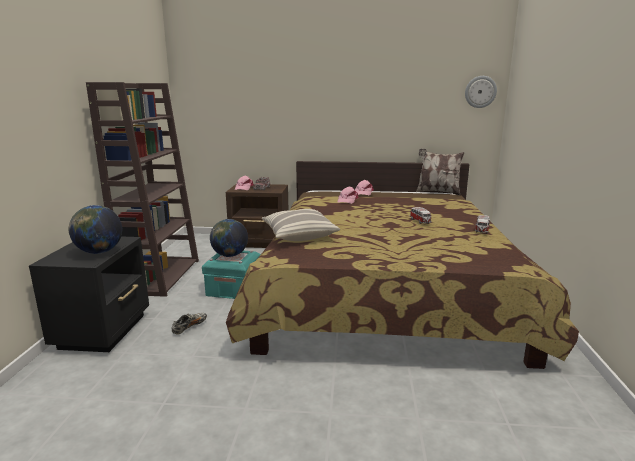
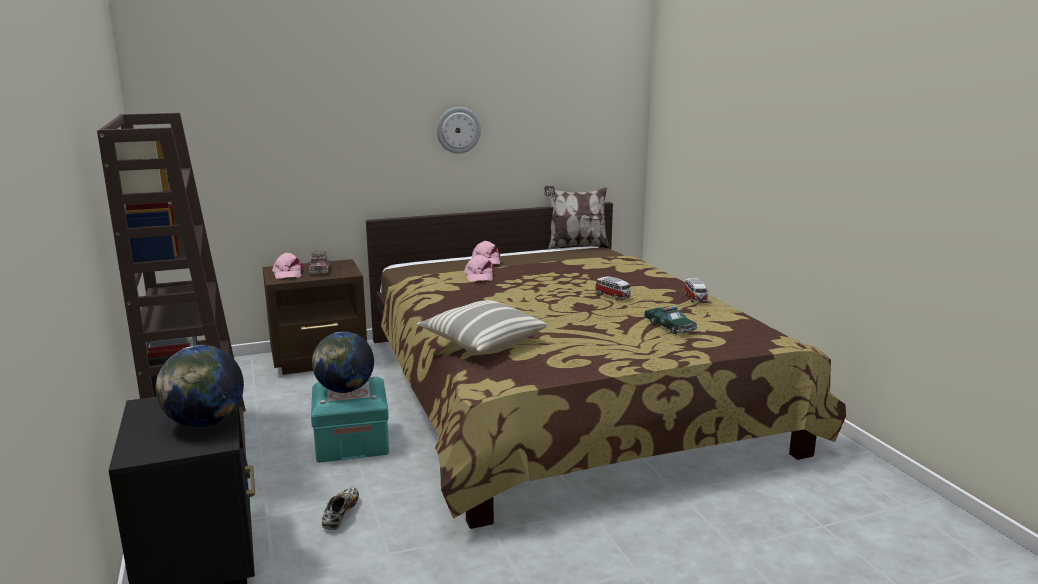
camera: 25 degrees left, 0 degrees up
wall clock [465,76,497,108] -> wall clock moved to [437,107,481,154]
none -> toy car [643,306,697,334]

